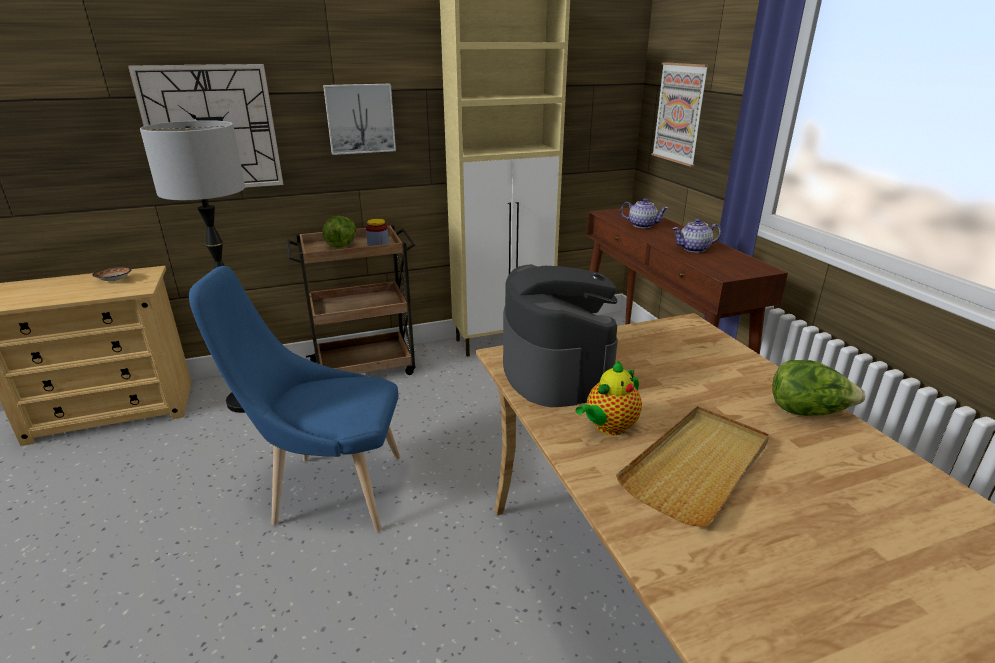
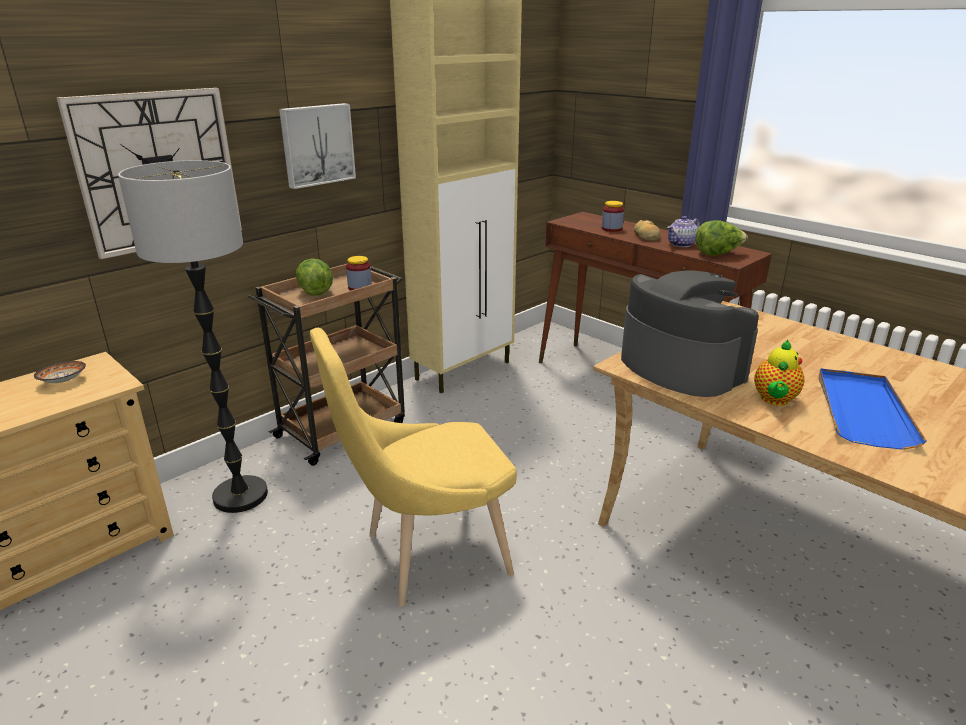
camera: 25 degrees left, 0 degrees up
blue chair [189,266,400,532] -> yellow chair [310,328,517,607]
beige tray [616,406,769,527] -> blue tray [818,368,927,450]
teapot [620,198,669,228] -> jar [602,201,624,232]
picture [651,62,709,167] -> none
lettuce [772,360,865,416] -> lettuce moved to [696,220,748,256]
none -> bread [634,220,661,241]

